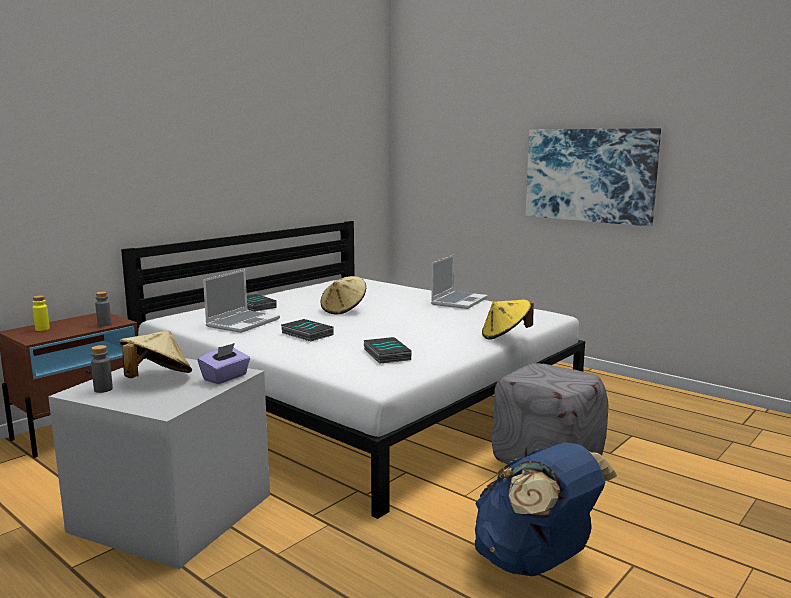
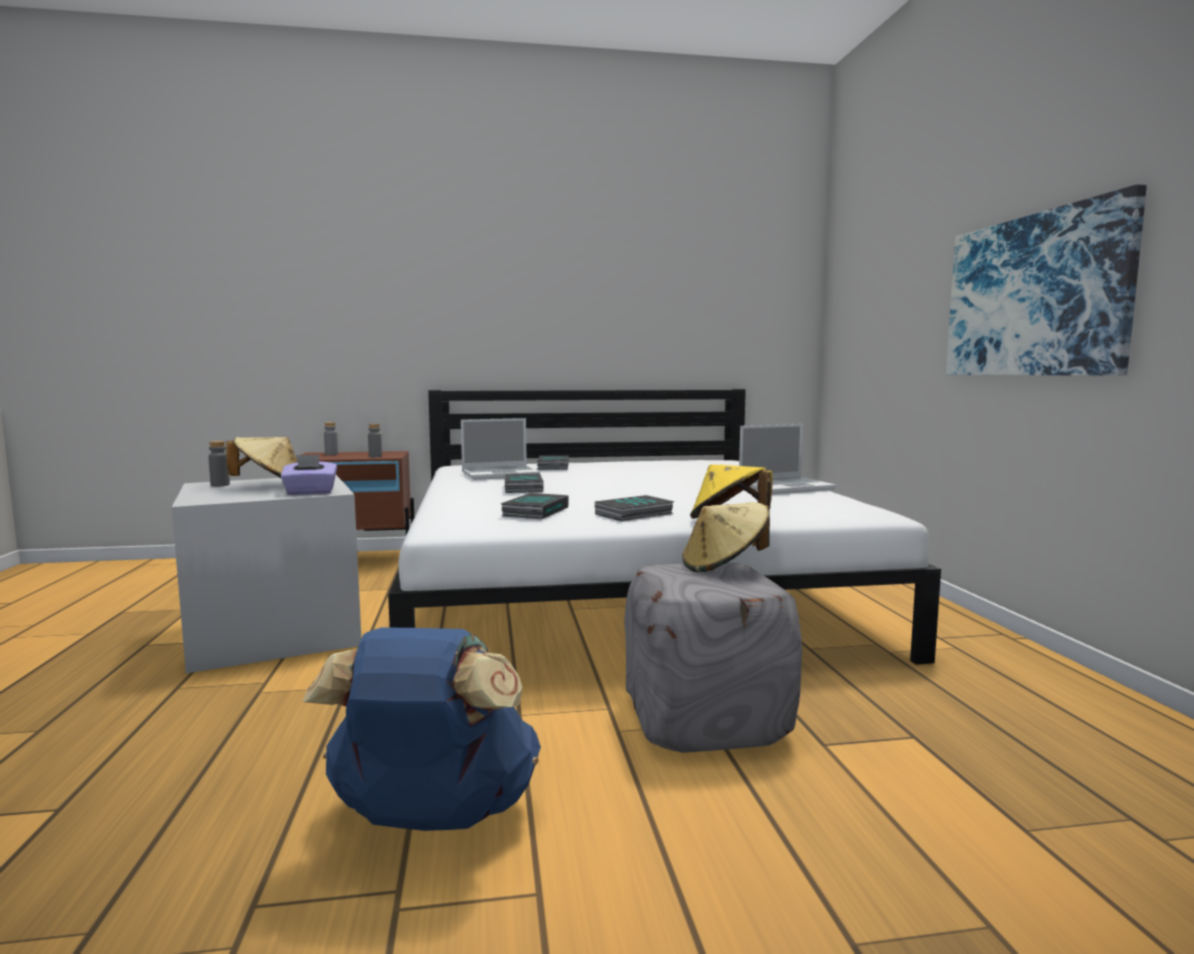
camera: 40 degrees right, 5 degrees down
yellow bottle [32,295,50,331] -> grey bottle [324,422,338,455]
beige hat [320,276,366,315] -> beige hat moved to [682,502,770,573]
none -> book [595,495,675,522]

